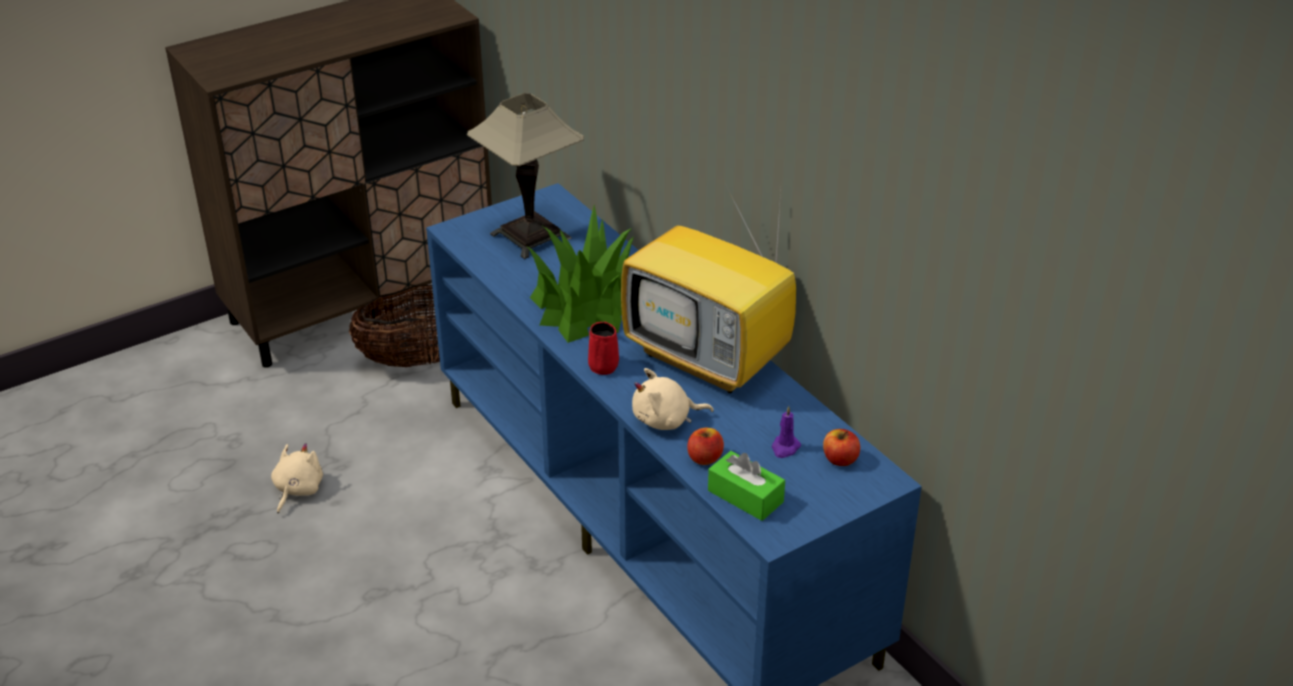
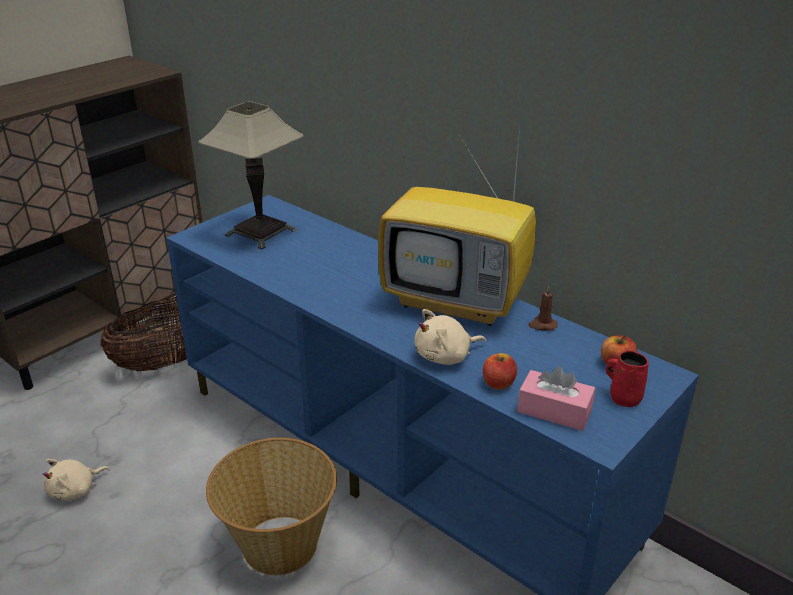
camera: 15 degrees left, 5 degrees down
beige plush toy [271,443,323,514] -> beige plush toy turned 135 degrees counterclockwise [43,459,110,500]
potted plant [528,205,635,343] -> none
red mug [588,322,619,375] -> red mug moved to [606,350,649,407]
green tissue box [708,451,785,521] -> pink tissue box [517,366,596,431]
purple candle [772,406,801,458] -> none
none -> basket [206,438,337,575]
none -> brown candle [528,285,558,331]

